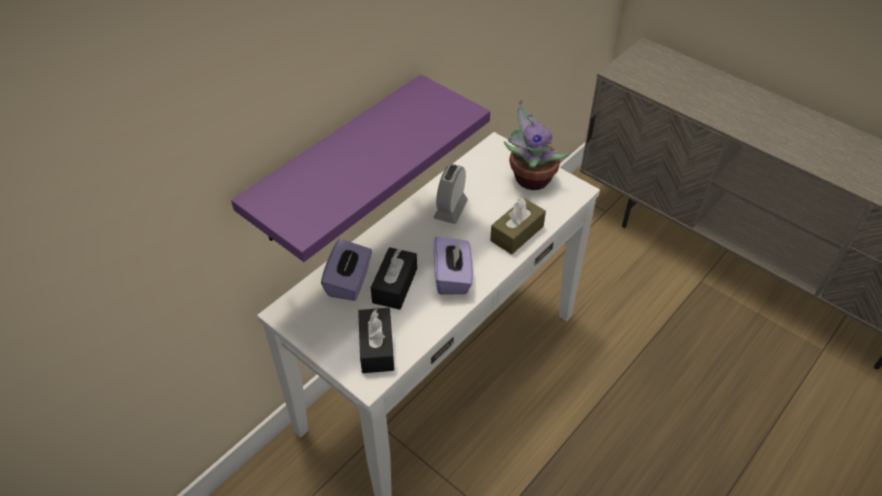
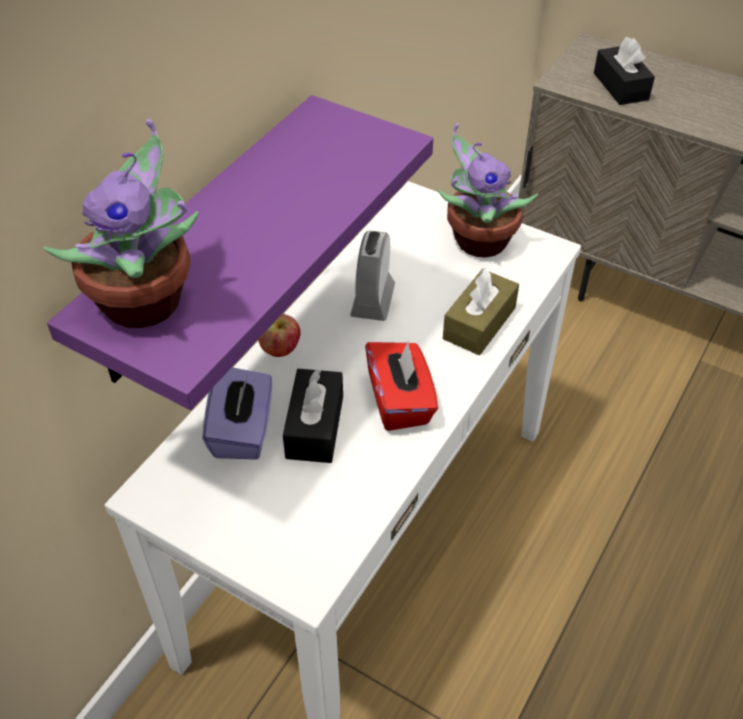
camera: 10 degrees left, 0 degrees up
black tissue box [358,308,394,373] -> black tissue box moved to [594,37,655,105]
purple tissue box [434,236,473,295] -> red tissue box [365,341,438,431]
none -> potted plant [43,119,198,328]
none -> apple [258,314,301,357]

